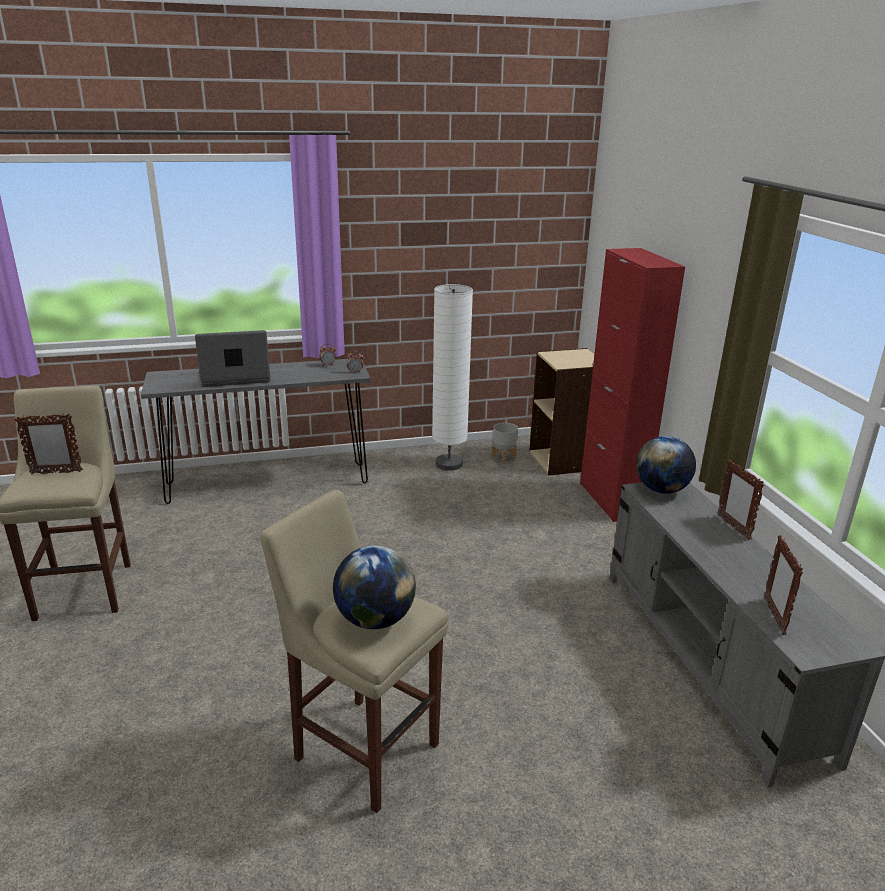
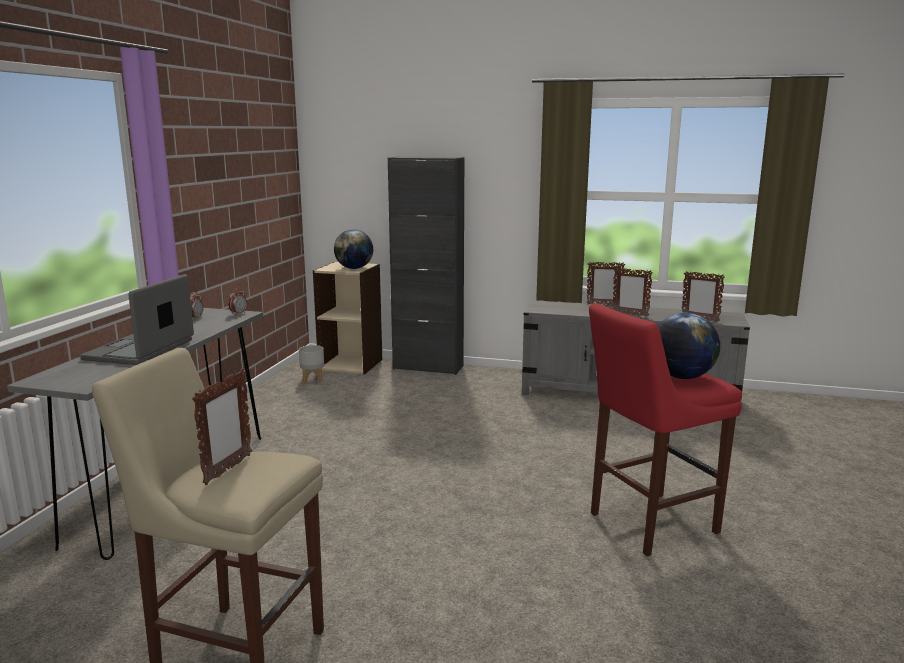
camera: 60 degrees left, 10 degrees down
beige stool [260,490,448,813] -> red stool [589,303,742,556]
white floor lamp [432,284,473,471] -> none
red cabinet [580,248,685,522] -> black cabinet [388,157,464,375]
globe [636,436,696,494] -> globe moved to [334,229,373,269]
none -> picture frame [613,268,653,317]

